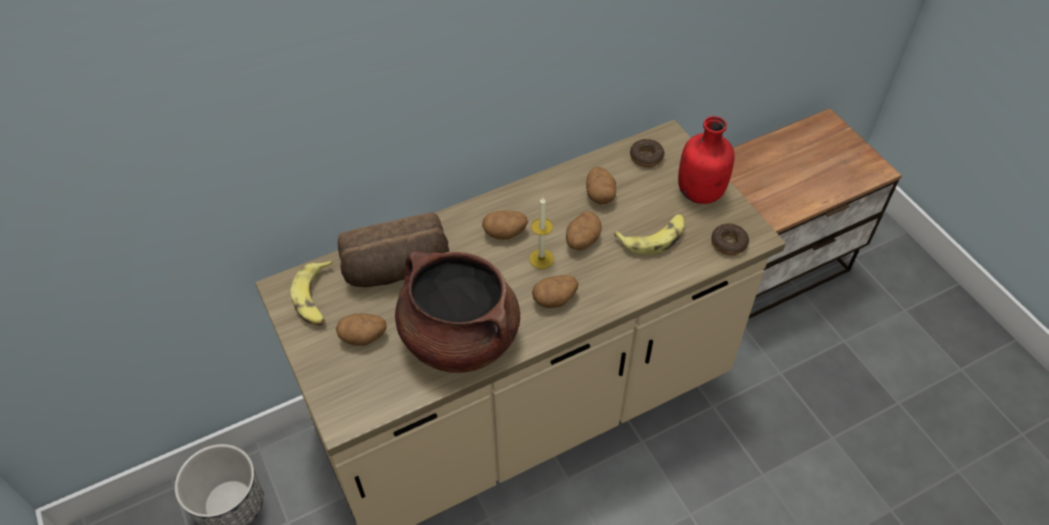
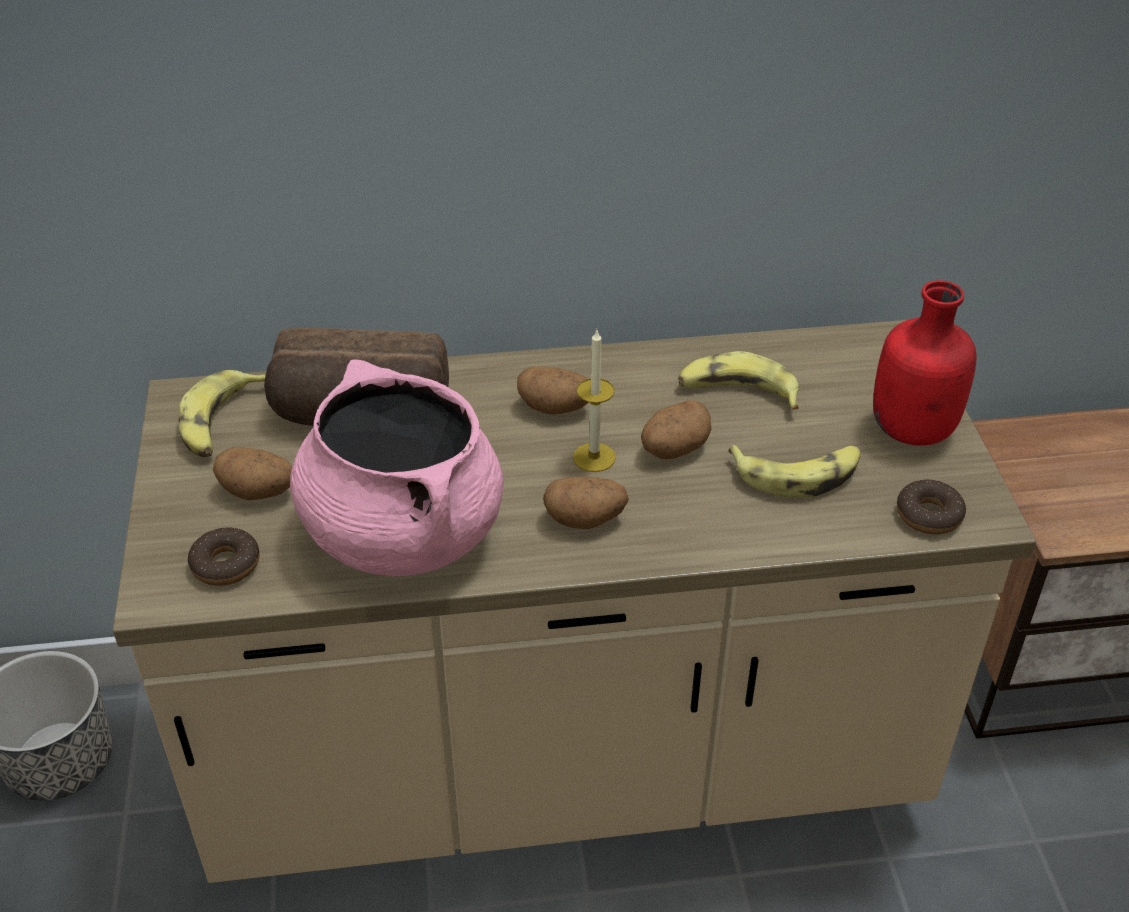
camera: 20 degrees right, 10 degrees down
brown cooking pot [395,251,520,373] -> pink cooking pot [290,359,504,576]
potato [586,167,616,204] -> banana [678,351,799,410]
donut [630,139,664,167] -> donut moved to [188,527,259,586]

